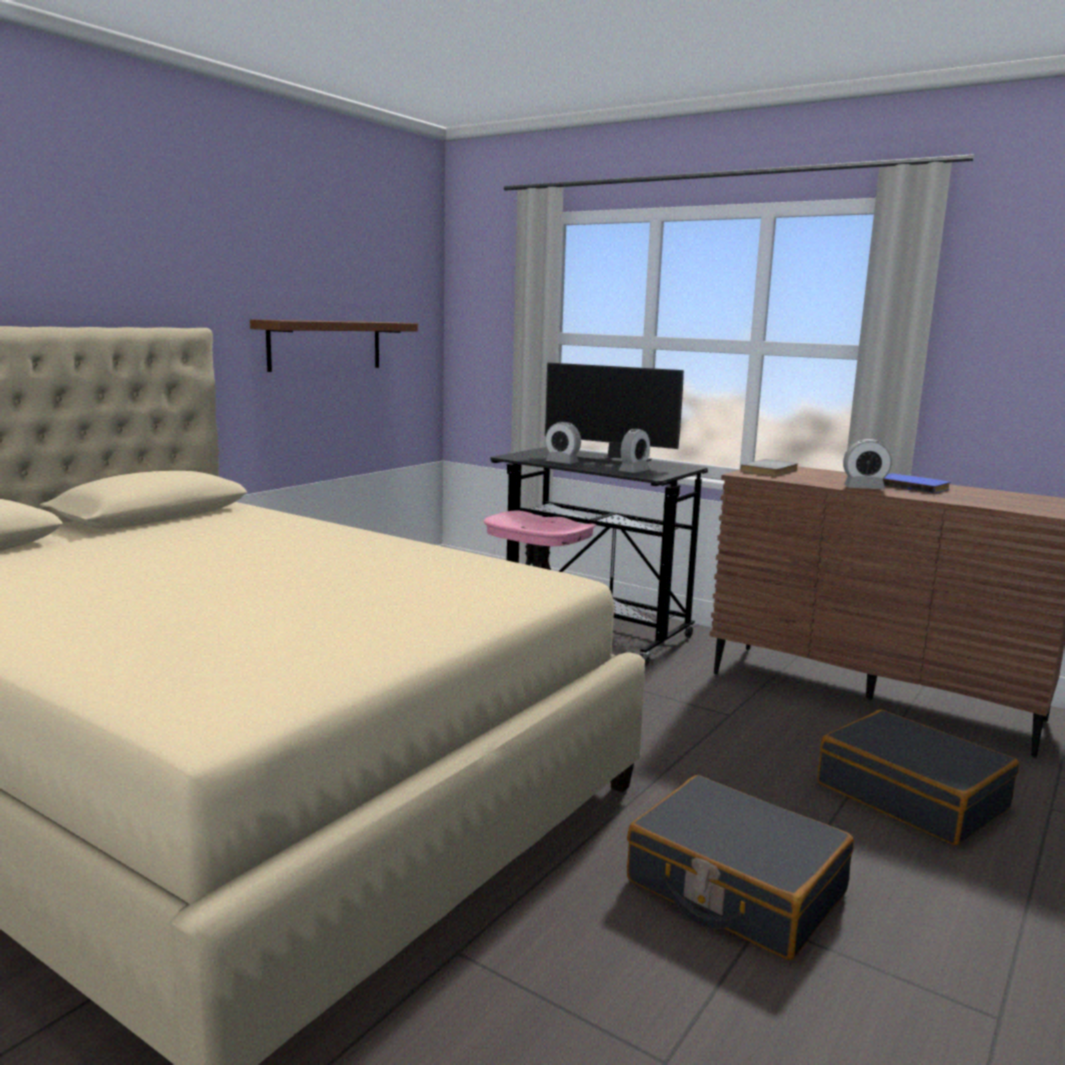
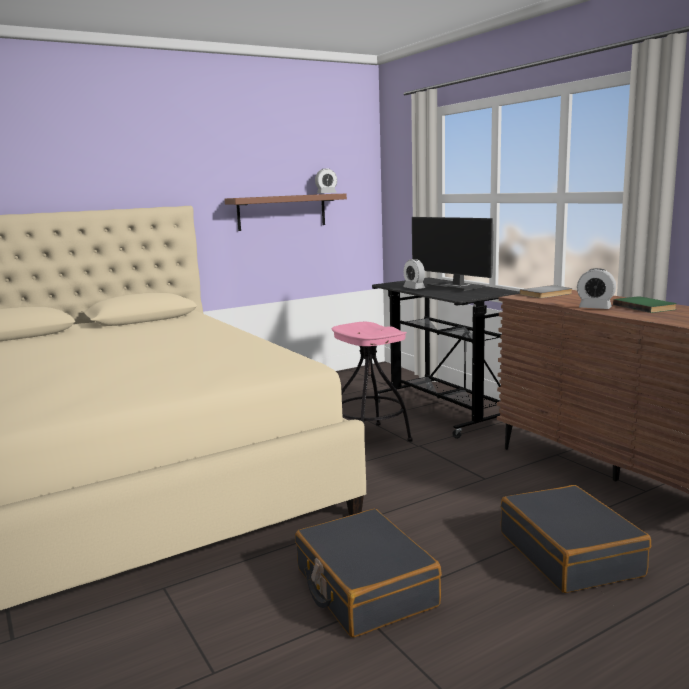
camera: 25 degrees right, 0 degrees up
alarm clock [619,429,650,473] -> alarm clock moved to [315,168,337,193]
blue book [883,473,950,494] -> green book [613,296,677,313]

